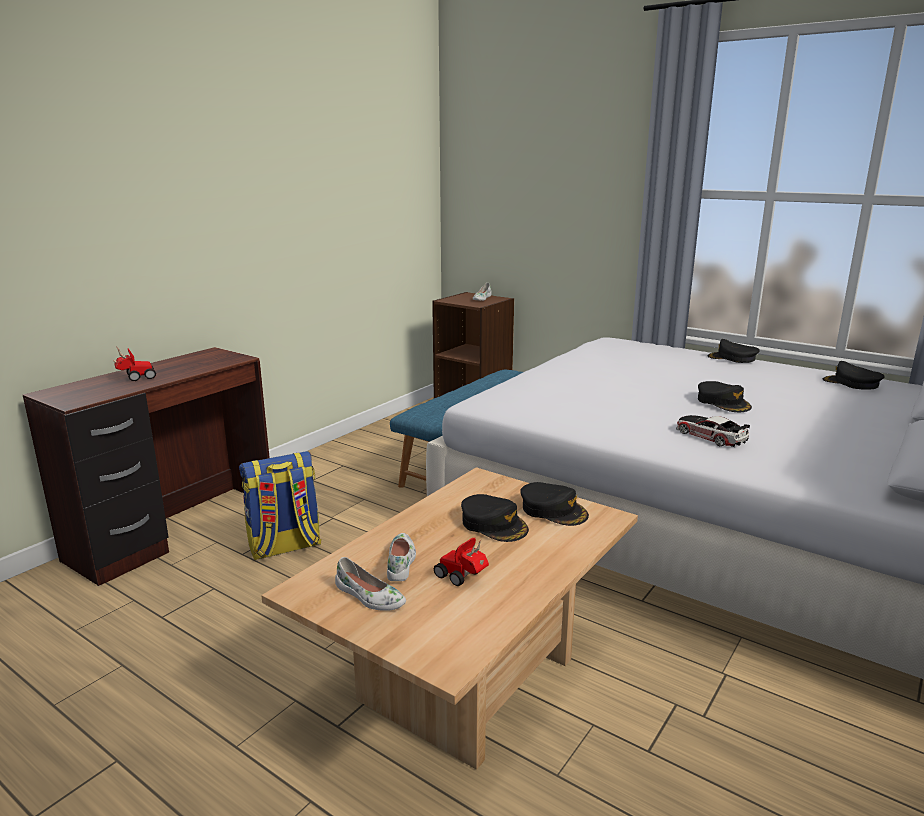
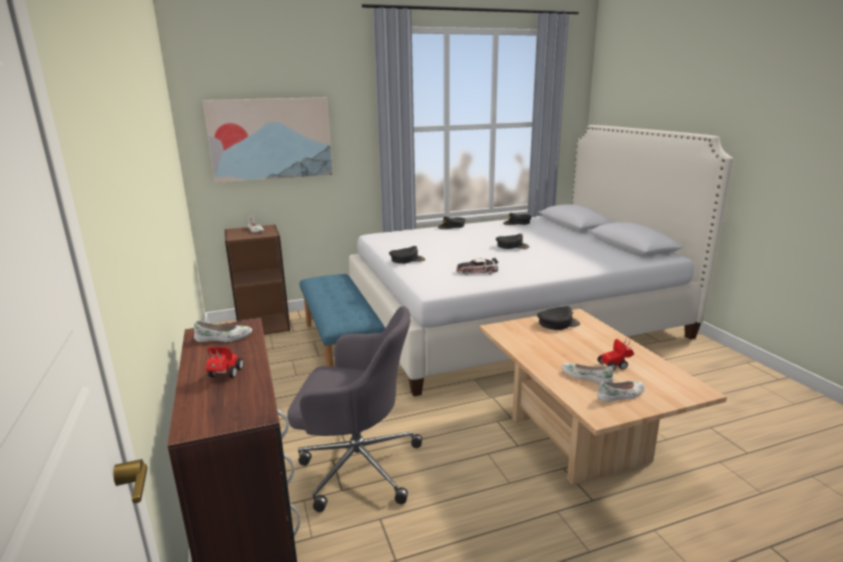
camera: 55 degrees left, 0 degrees up
backpack [239,451,322,560] -> grey office chair [288,306,422,512]
black cap [461,494,529,542] -> black cap moved to [389,246,425,264]
toy car [676,415,750,447] -> toy car moved to [456,258,498,275]
none -> white shoe [194,321,252,342]
none -> picture [203,97,333,183]

